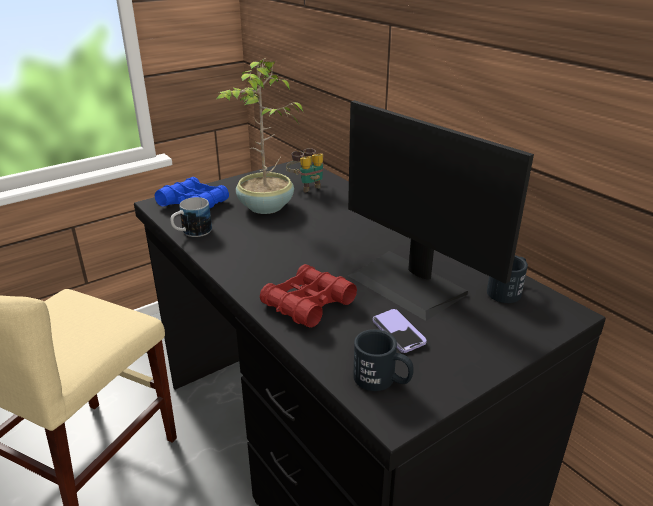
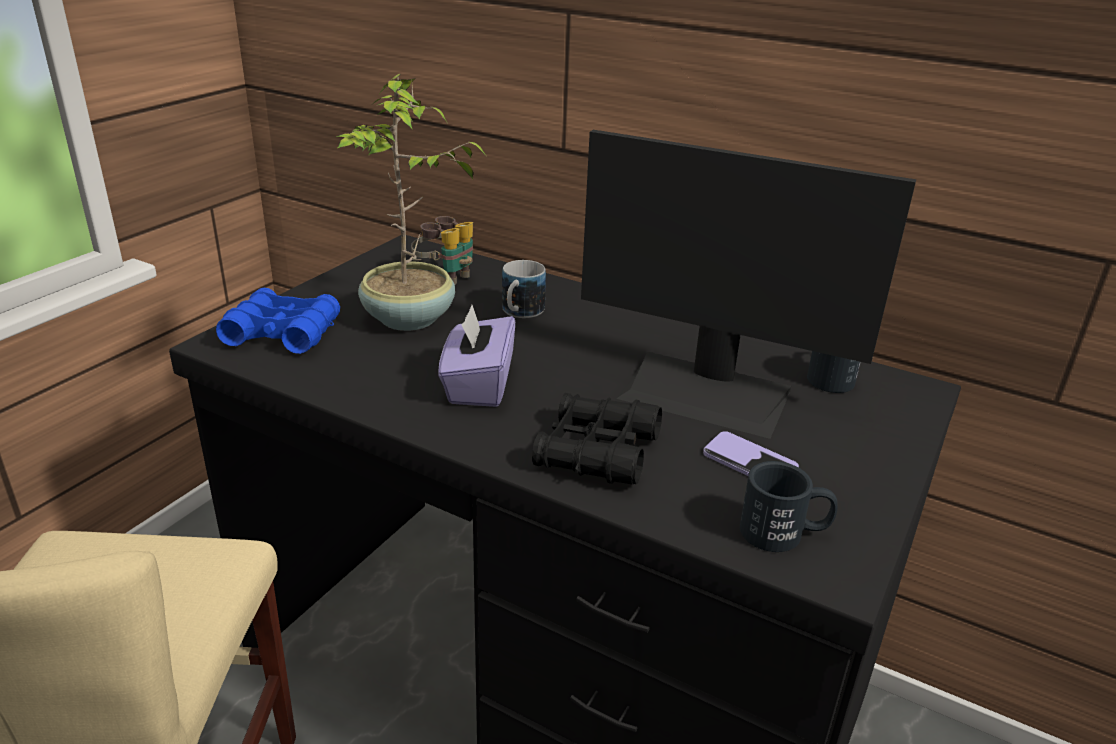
camera: 25 degrees left, 0 degrees up
mug [170,197,212,237] -> mug moved to [502,260,546,318]
red binoculars [260,264,357,327] -> black binoculars [532,393,662,485]
none -> purple tissue box [438,305,515,407]

